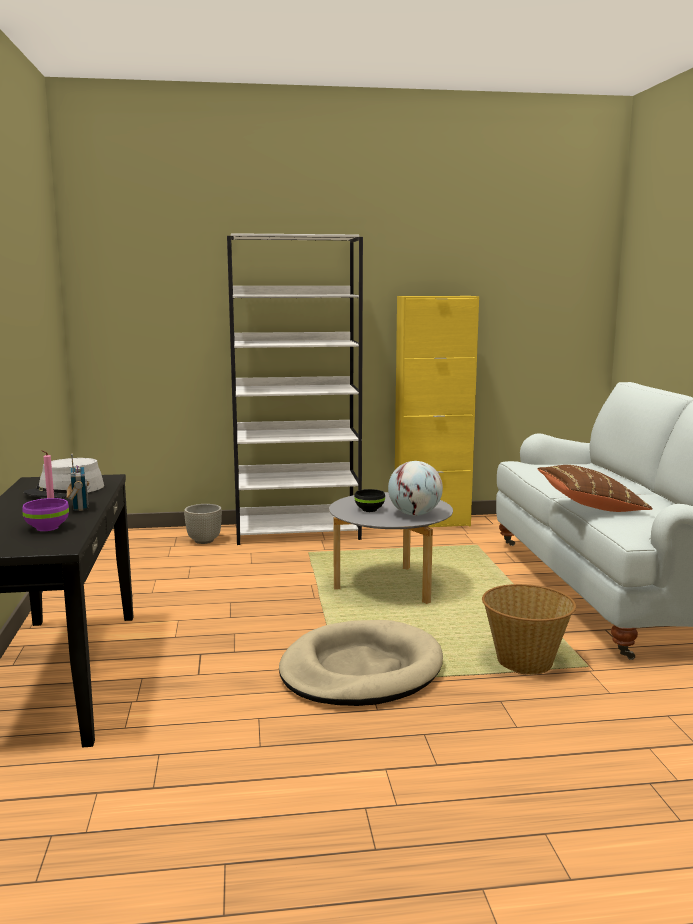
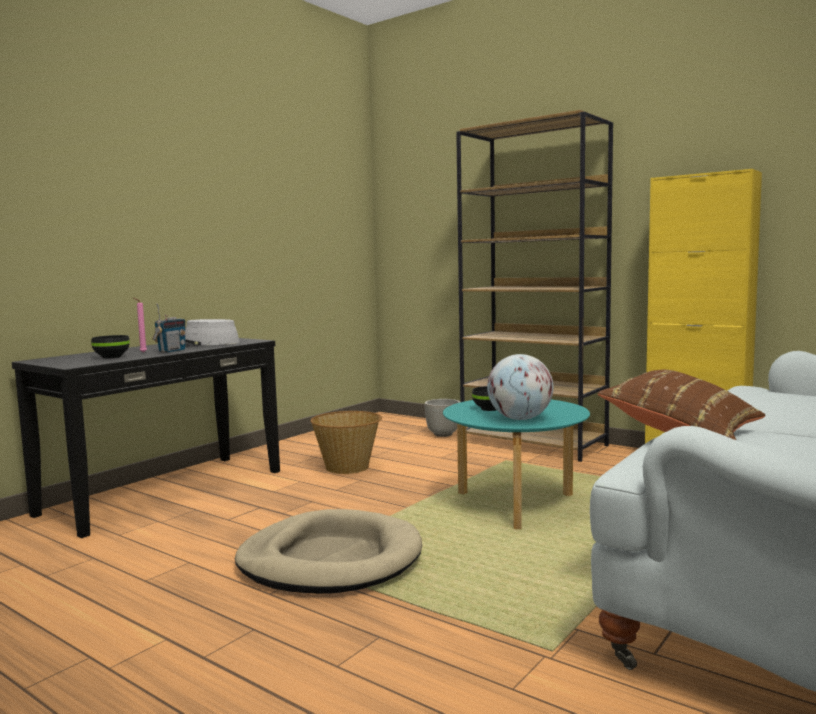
camera: 45 degrees right, 5 degrees down
purple bowl [22,498,69,531] -> black bowl [91,335,130,359]
white bookcase [227,233,363,545] -> brown bookcase [456,110,613,462]
grey coffee table [329,492,453,604] -> turquoise coffee table [443,399,590,529]
basket [482,584,576,675] -> basket moved to [310,411,382,474]

